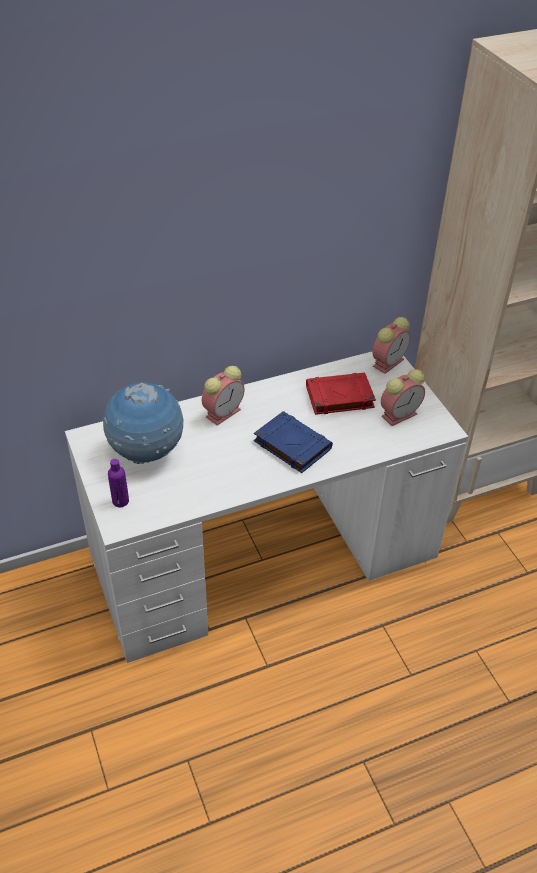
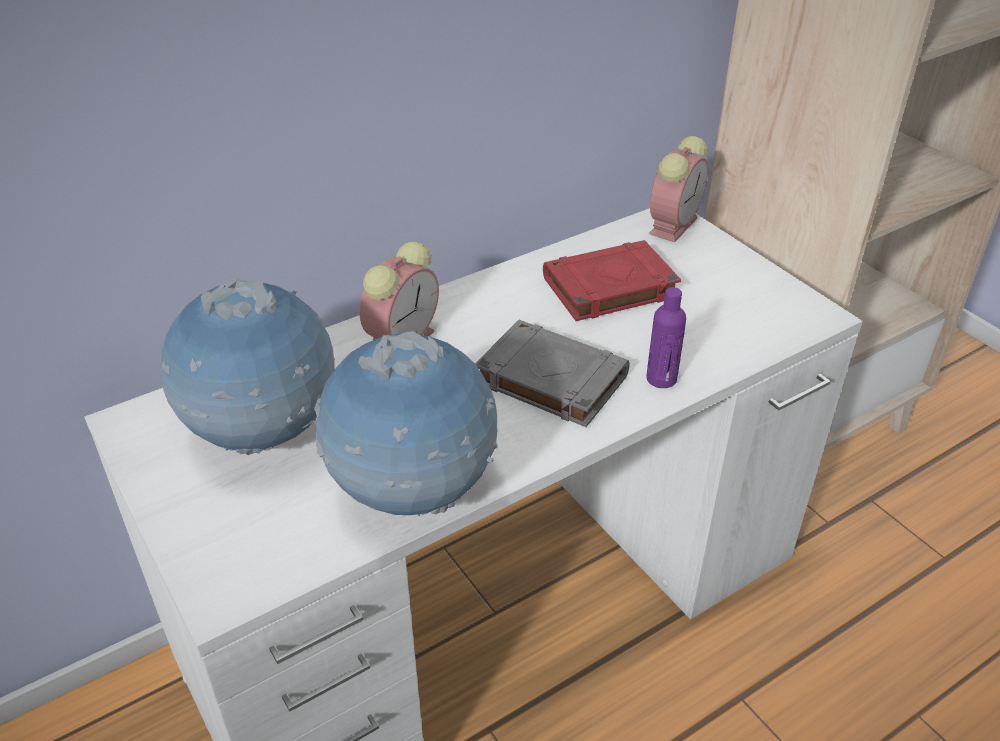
camera: 10 degrees left, 5 degrees down
purple bottle [108,459,129,507] -> purple bottle moved to [646,287,686,388]
blue book [254,411,333,473] -> grey book [475,320,630,427]
alarm clock [381,369,425,426] -> none
none -> globe [314,331,498,517]

